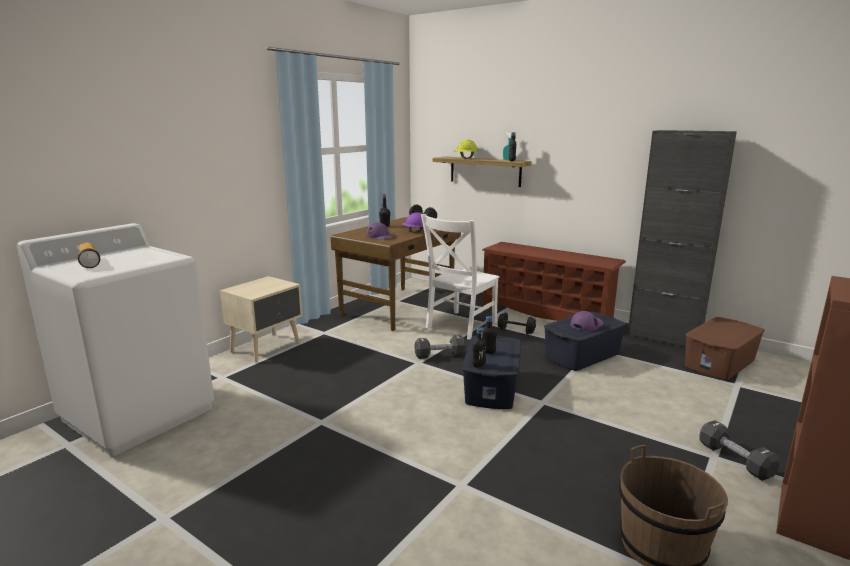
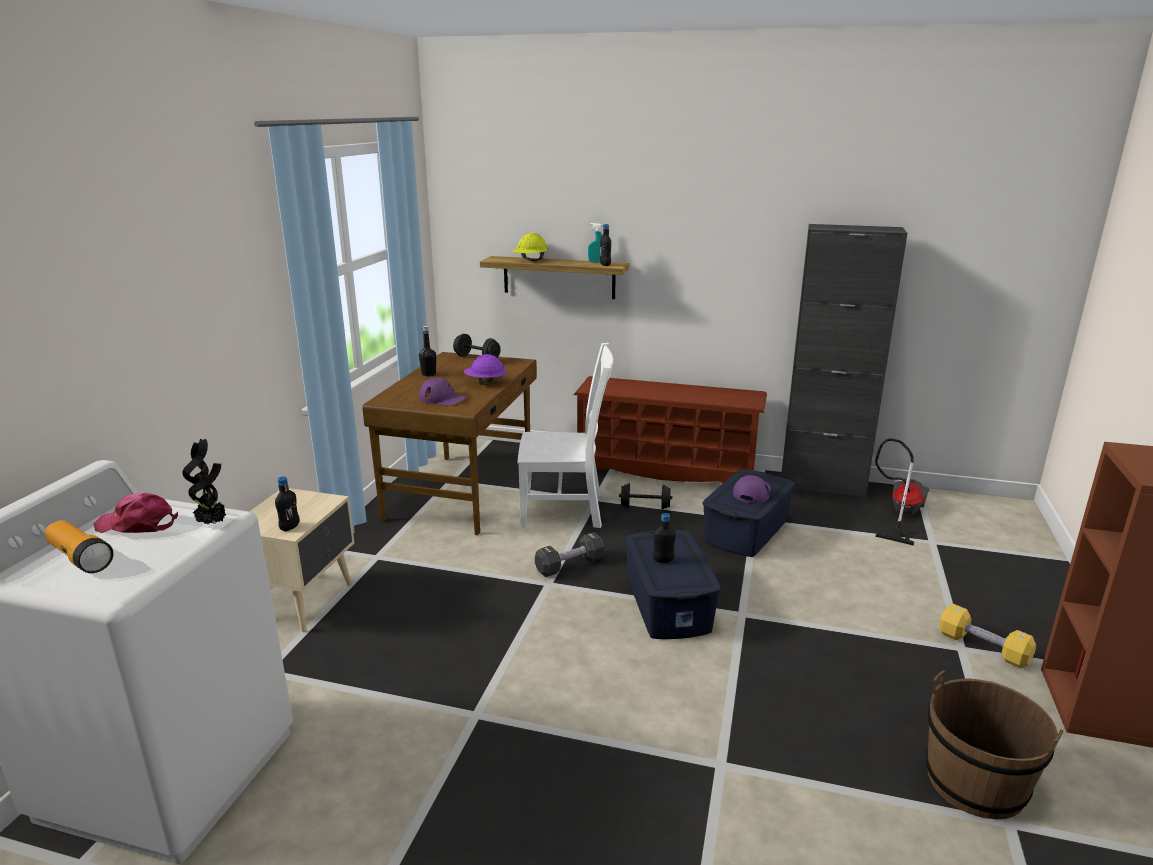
camera: 20 degrees left, 5 degrees up
white chair [421,214,500,340] -> white chair turned 105 degrees counterclockwise [518,343,613,528]
black bottle [472,327,487,367] -> black bottle moved to [275,476,300,531]
brown storage box [685,317,765,380] -> vacuum cleaner [875,438,929,546]
black dumbbell [699,420,780,481] -> yellow dumbbell [939,604,1036,668]
none -> pink cap [93,493,178,533]
none -> potted plant [182,439,226,525]

